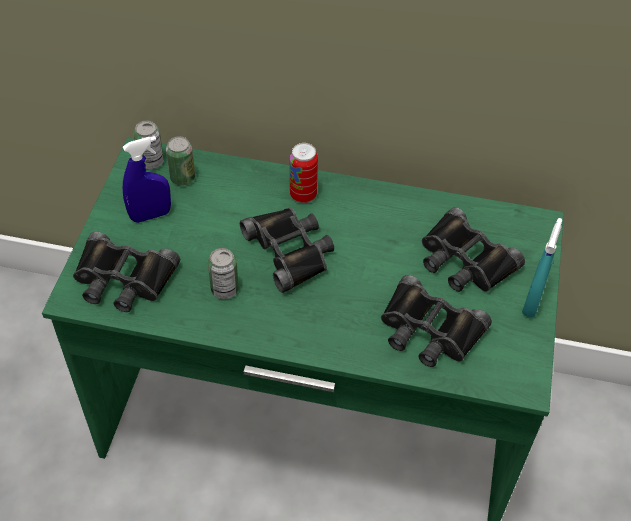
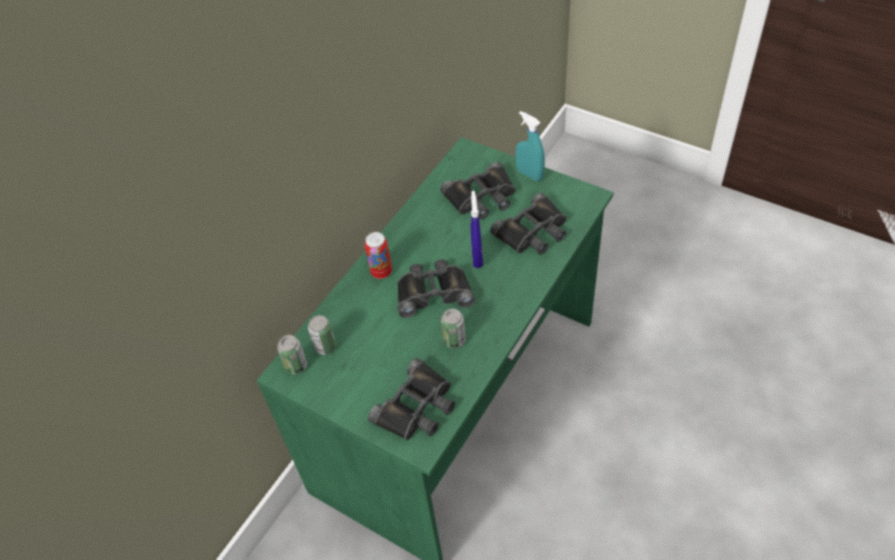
camera: 65 degrees left, 0 degrees up
blue spray bottle [123,136,171,223] -> blue spray bottle moved to [471,191,483,268]

